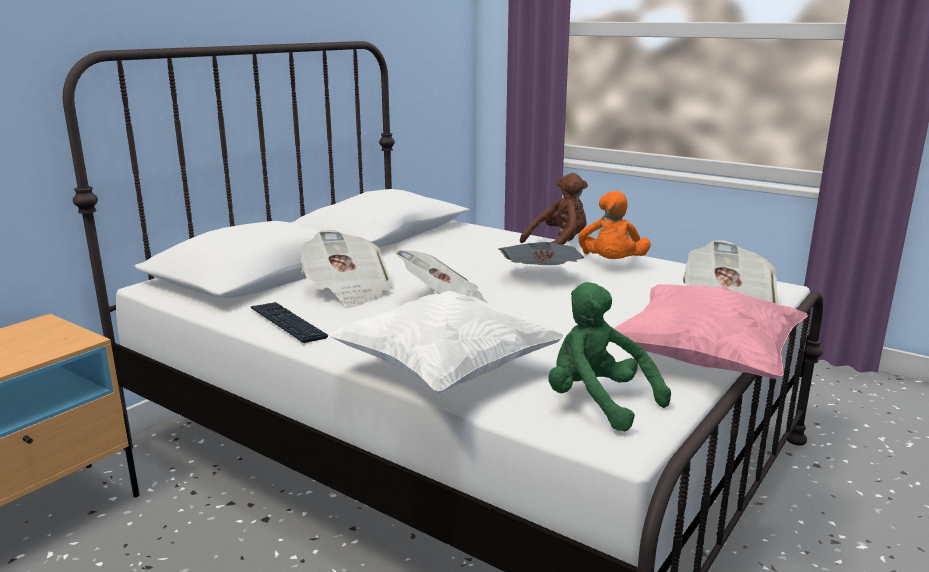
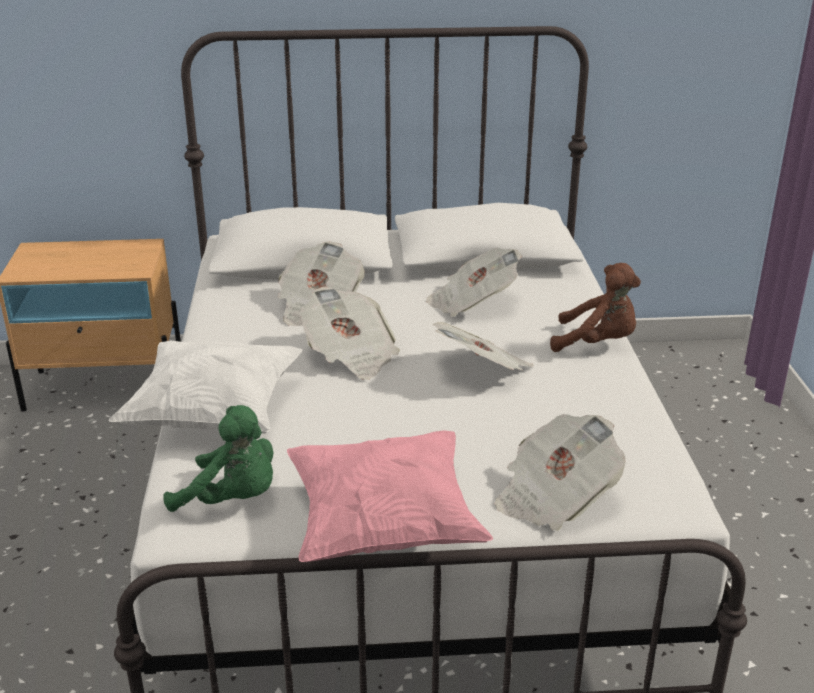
camera: 50 degrees right, 10 degrees up
keyboard [251,302,328,343] -> none
green plush toy [548,282,671,432] -> green plush toy turned 105 degrees clockwise [163,405,274,512]
orange plush toy [578,191,651,259] -> none
none -> newspaper [426,248,522,317]

